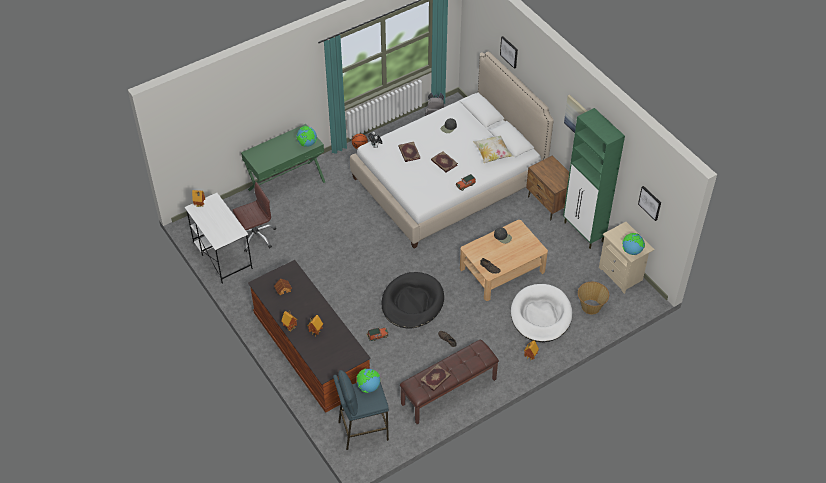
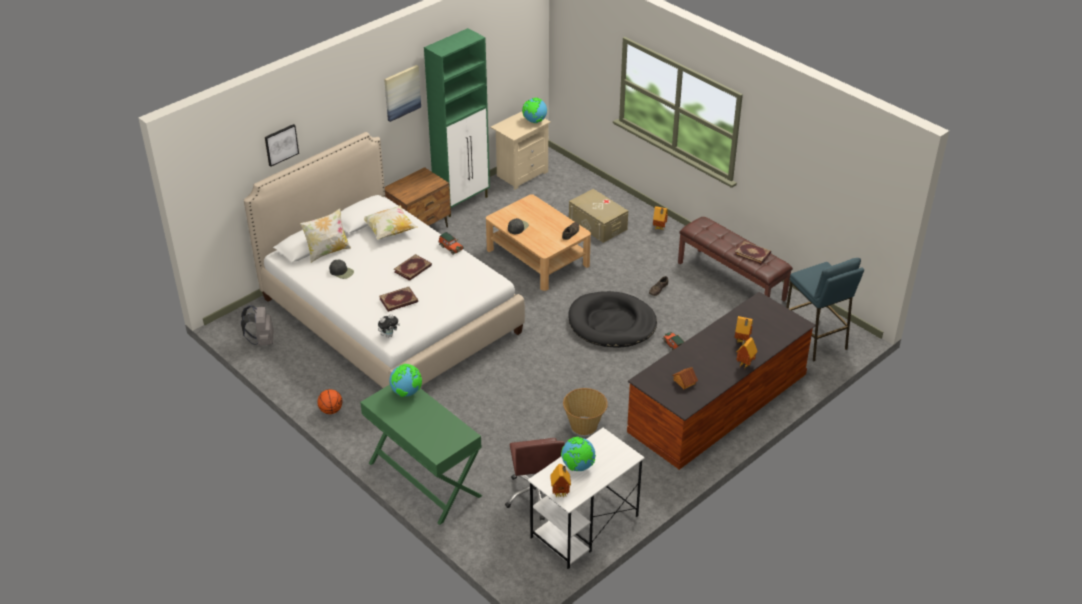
camera: 100 degrees left, 10 degrees down
brown office chair [233,182,276,252] -> brown office chair turned 150 degrees counterclockwise [505,438,565,521]
globe [357,369,380,393] -> globe moved to [561,437,596,471]
white dog bed [511,284,572,342] -> beige storage box [569,189,628,243]
basket [578,282,609,315] -> basket moved to [563,388,608,435]
picture [638,186,661,221] -> none
none -> pillow [300,208,351,263]

